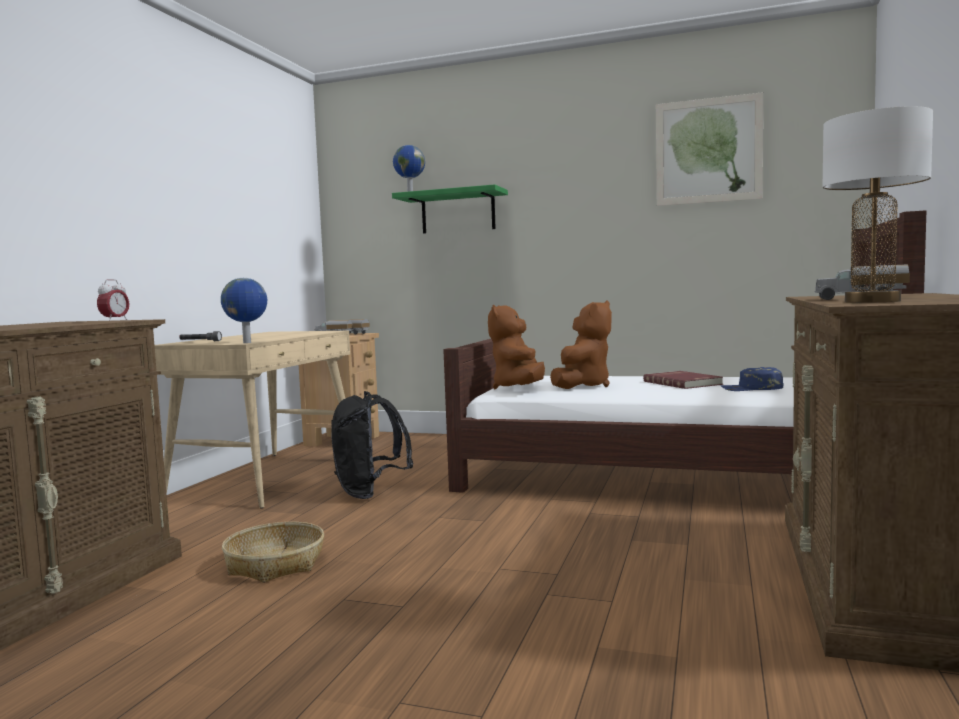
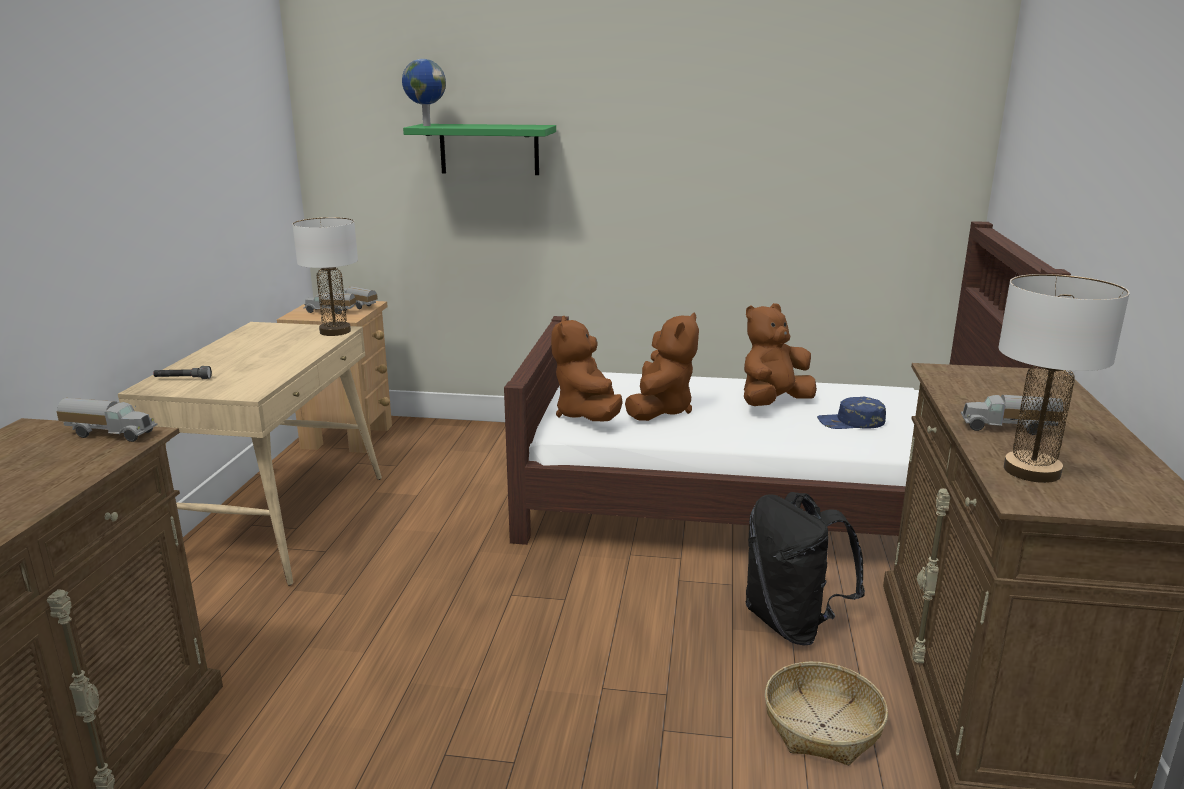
camera: 10 degrees left, 15 degrees up
alarm clock [97,279,129,321] -> toy truck [56,398,158,442]
globe [221,278,267,343] -> none
basket [222,522,324,583] -> basket moved to [765,662,888,765]
black backpack [331,391,413,499] -> black backpack moved to [746,492,865,645]
red book [643,371,723,389] -> brown plush toy [744,303,817,406]
picture [656,92,763,206] -> none
none -> table lamp [292,217,358,336]

